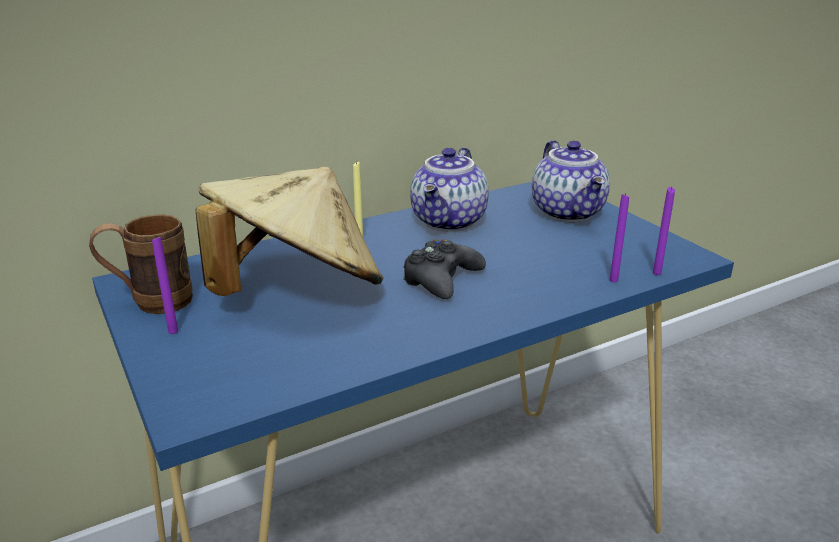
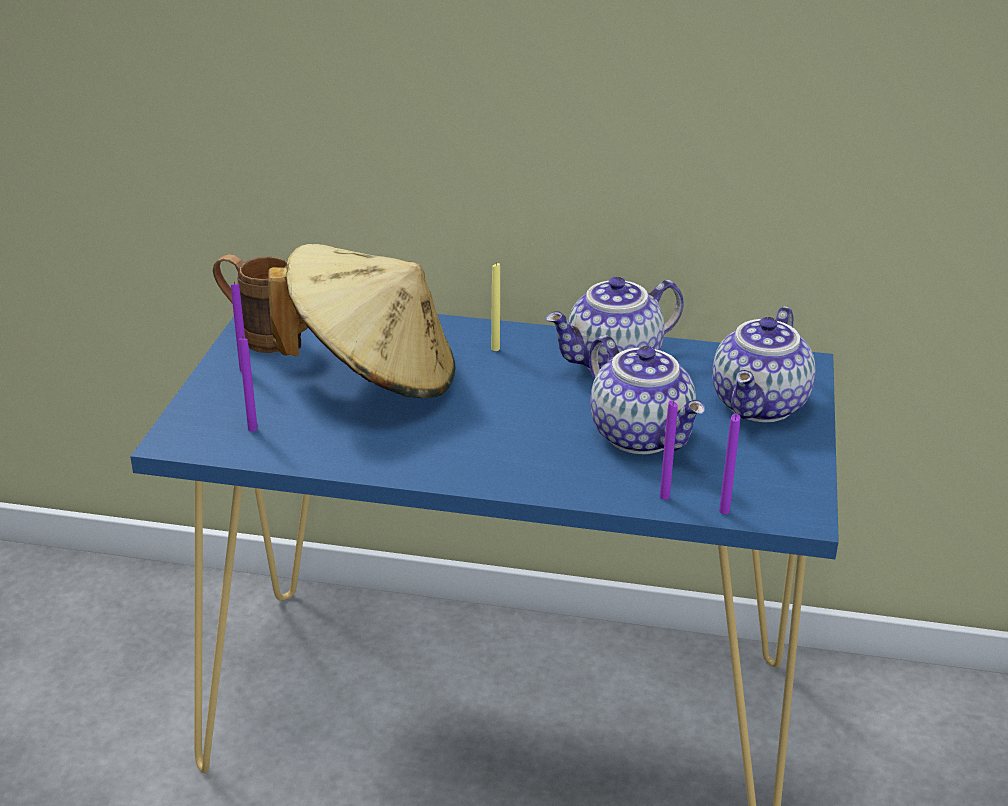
camera: 40 degrees right, 5 degrees up
black game controller [403,239,486,299] -> none
none -> purple candle [239,338,258,431]
none -> teapot [589,335,705,454]

